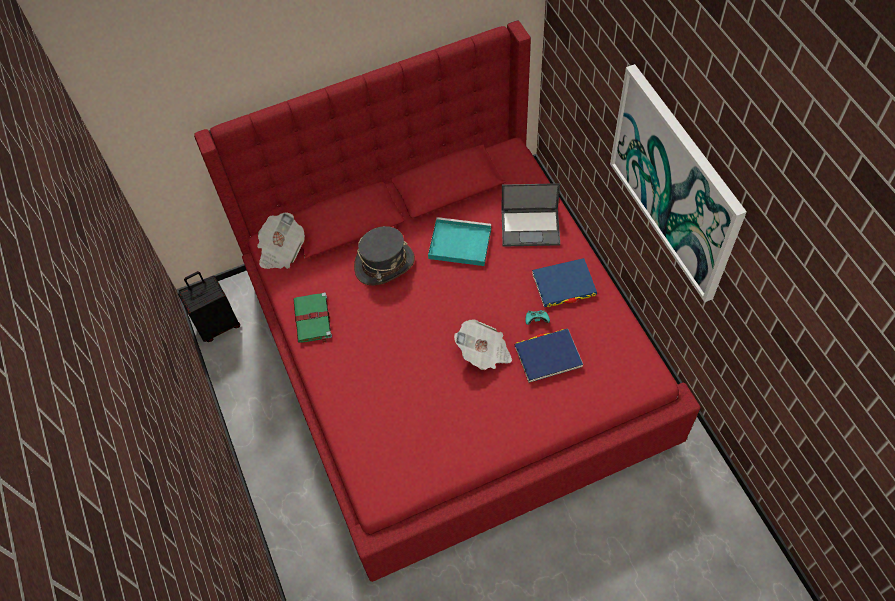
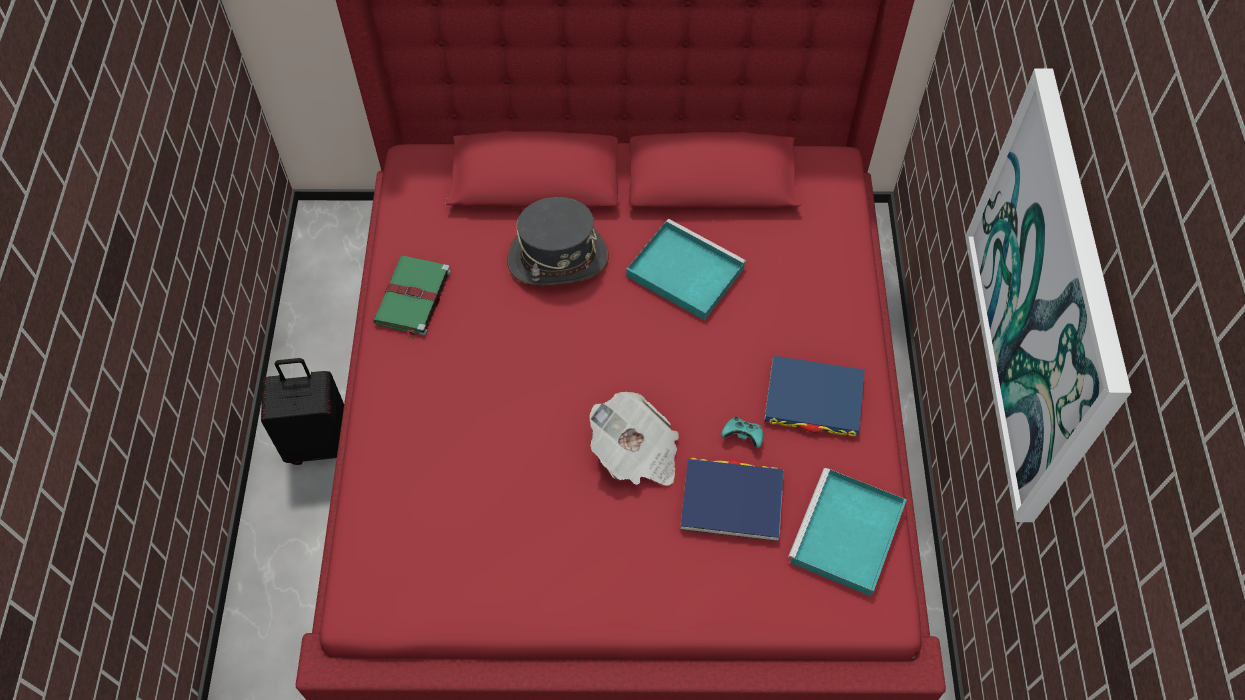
camera: 20 degrees right, 0 degrees up
black suitcase [178,271,240,342] -> black suitcase moved to [261,358,344,465]
newspaper [257,212,305,269] -> none
laptop [502,183,560,247] -> none
none -> turquoise tray [788,468,907,596]

